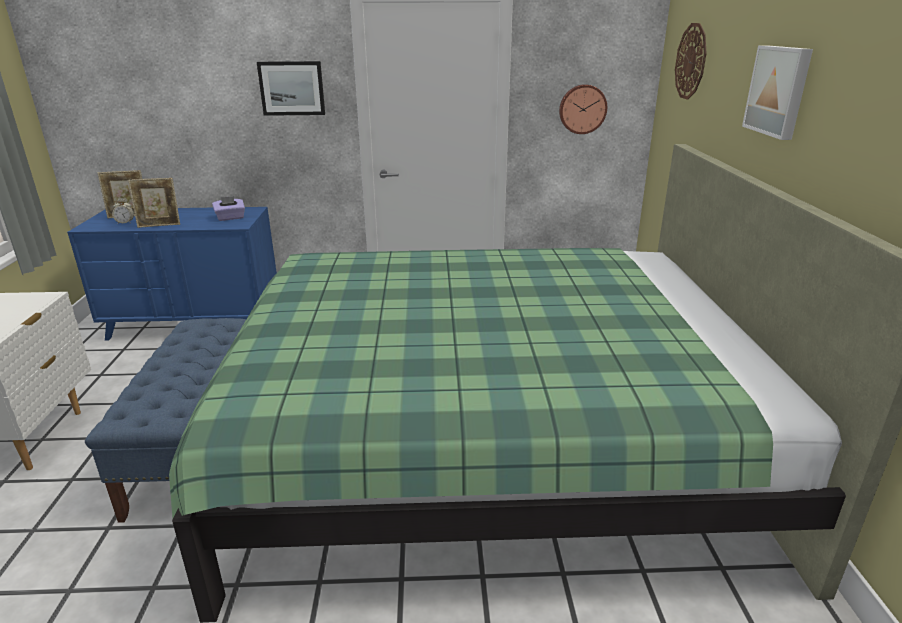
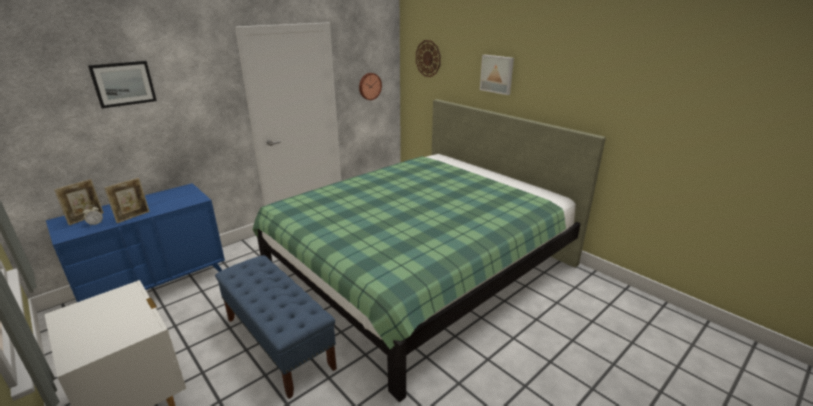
camera: 40 degrees left, 0 degrees up
purple tissue box [212,196,245,221] -> none
picture [257,61,325,116] -> picture moved to [88,61,157,108]

